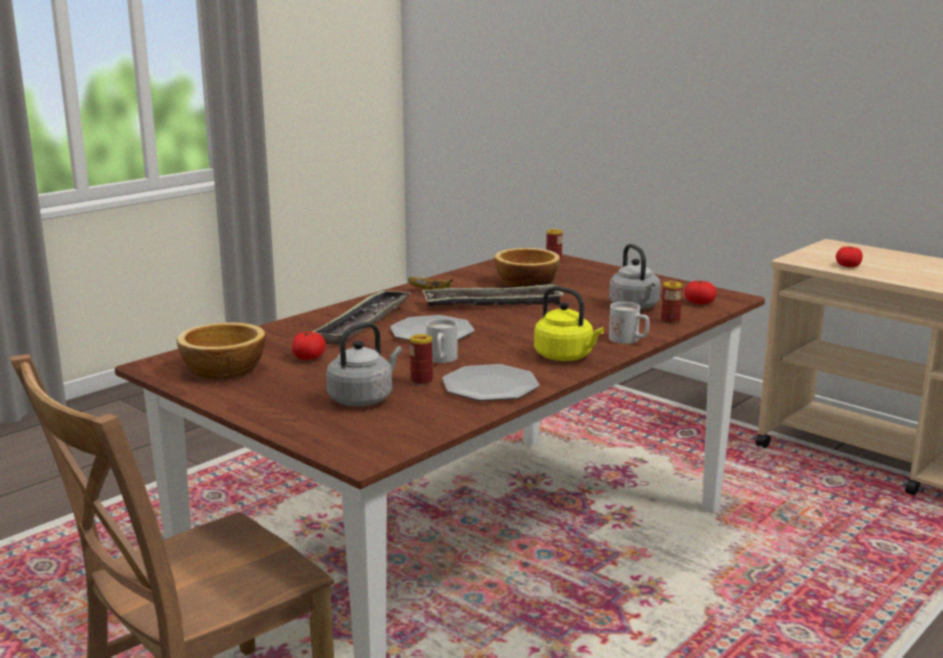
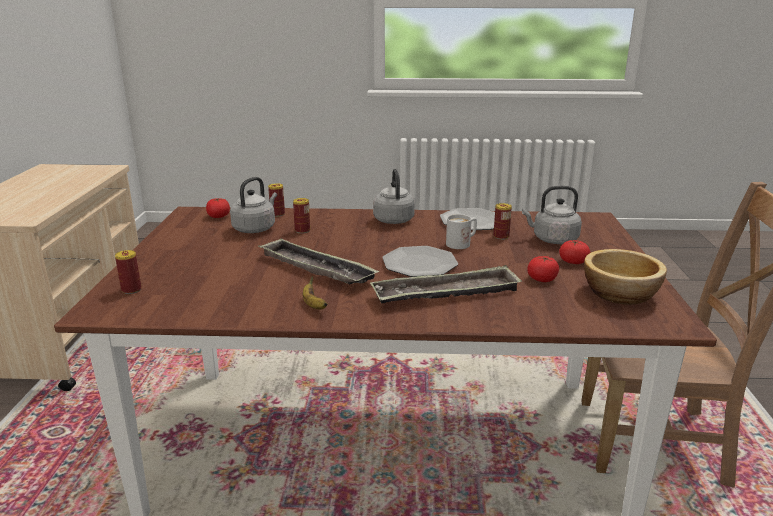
camera: 130 degrees left, 5 degrees up
bowl [494,248,560,288] -> none
yellow kettle [534,286,604,361] -> grey kettle [373,169,415,224]
white mug [609,302,649,344] -> none
tomato [836,247,863,267] -> tomato moved to [559,239,590,264]
none -> can [293,198,310,233]

